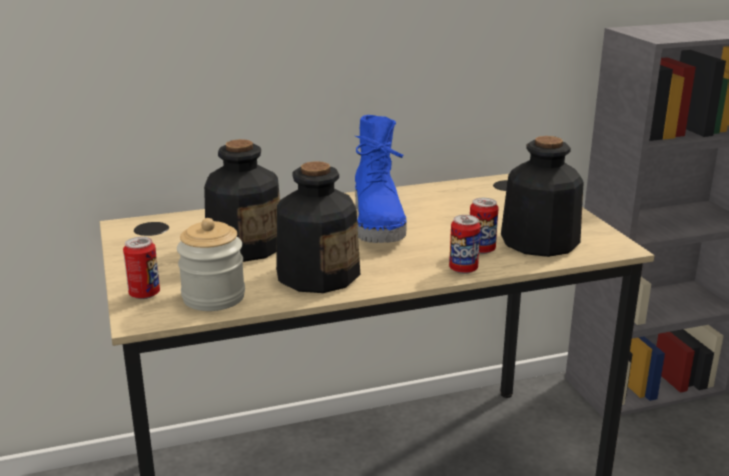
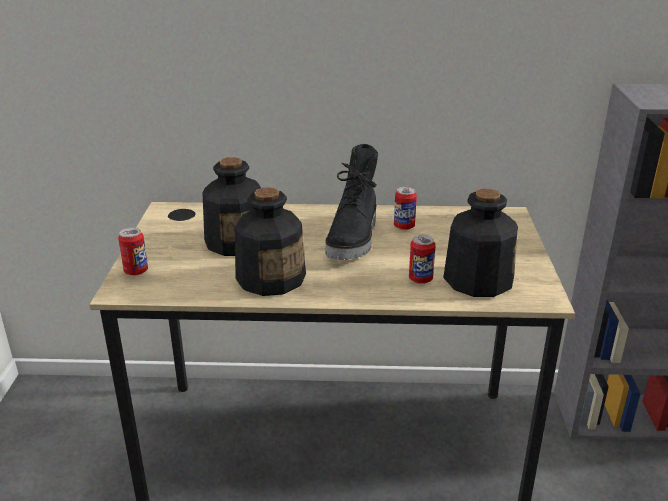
camera: 20 degrees right, 5 degrees up
jar [177,218,245,311] -> none
blue boot [355,115,407,243] -> black boot [325,144,378,260]
can [449,215,481,274] -> can moved to [394,187,417,230]

